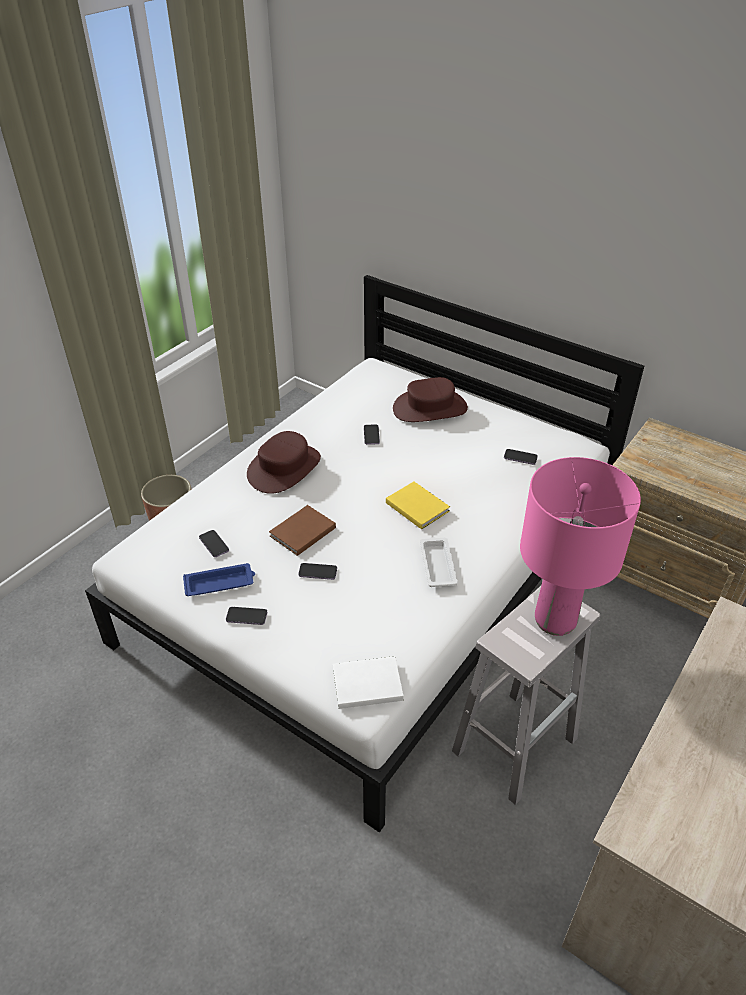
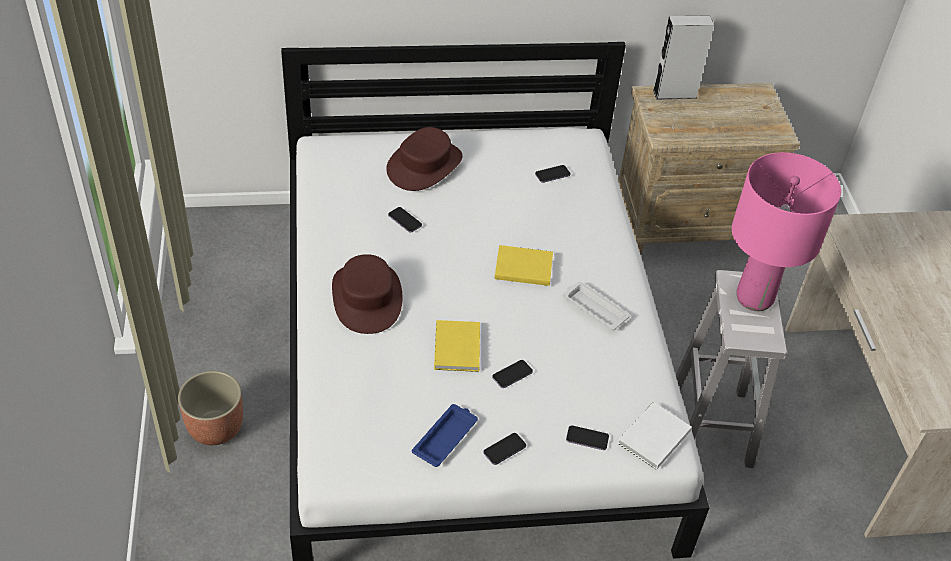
camera: 45 degrees left, 5 degrees up
phone [199,530,229,557] -> phone moved to [566,425,609,450]
brown book [269,505,336,556] -> yellow book [434,320,480,372]
none -> grey speaker [653,15,714,100]

